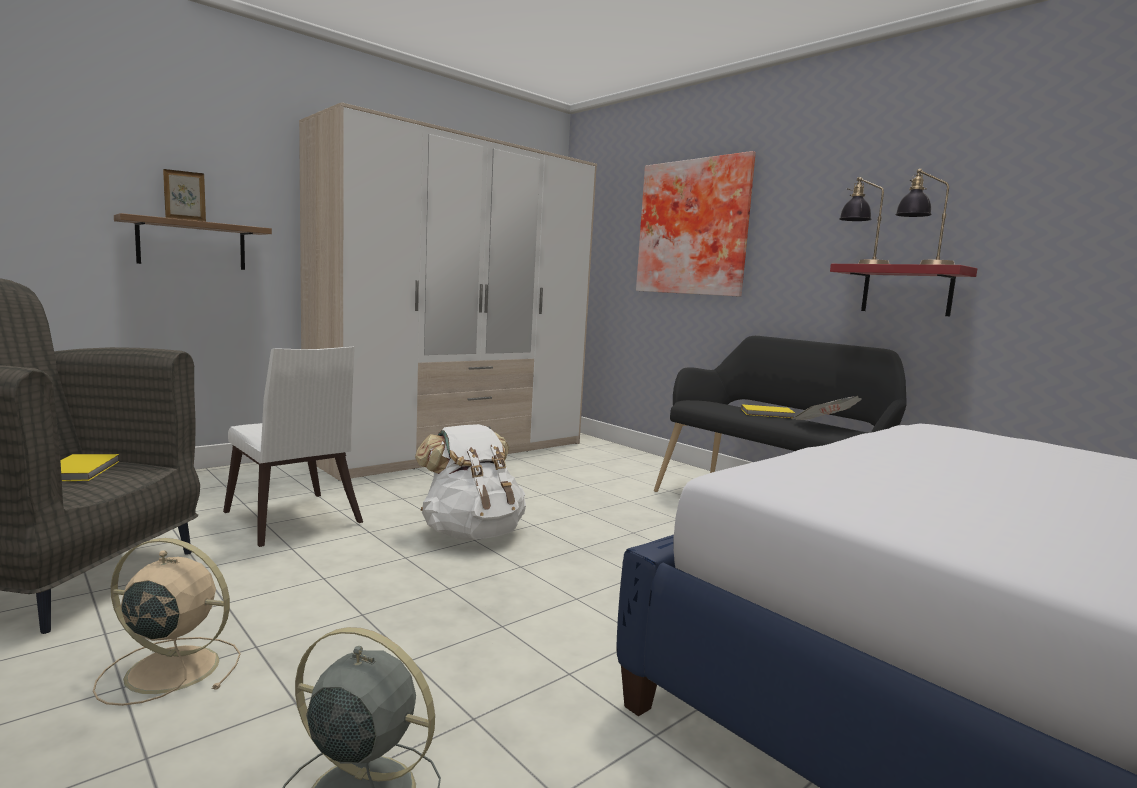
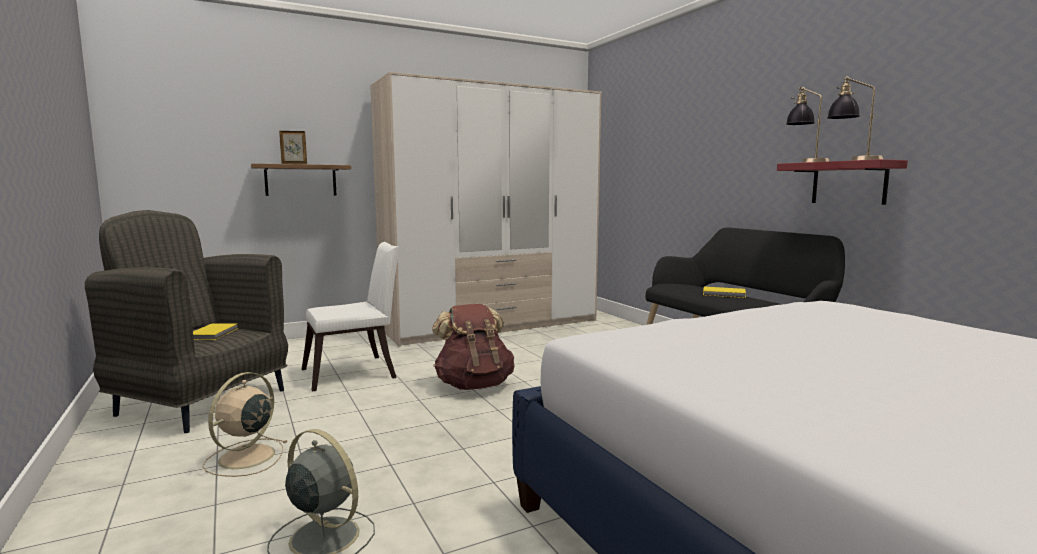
camera: 15 degrees right, 0 degrees up
beige fan [93,538,241,706] -> beige fan turned 90 degrees counterclockwise [202,372,288,477]
white chair [223,347,363,547] -> white chair turned 90 degrees counterclockwise [302,242,399,391]
white backpack [415,424,526,540] -> brown backpack [432,304,514,390]
picture [636,151,756,297] -> none
newspaper [791,396,862,420] -> none

